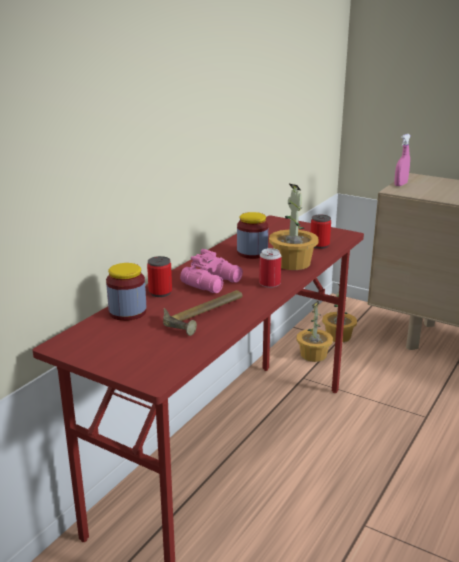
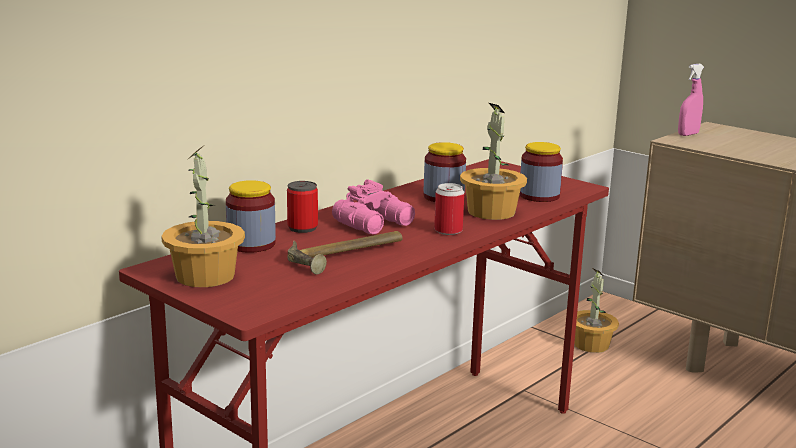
camera: 10 degrees right, 5 degrees down
potted plant [296,301,333,362] -> potted plant moved to [161,147,245,287]
can [310,215,331,249] -> jar [519,142,563,202]

